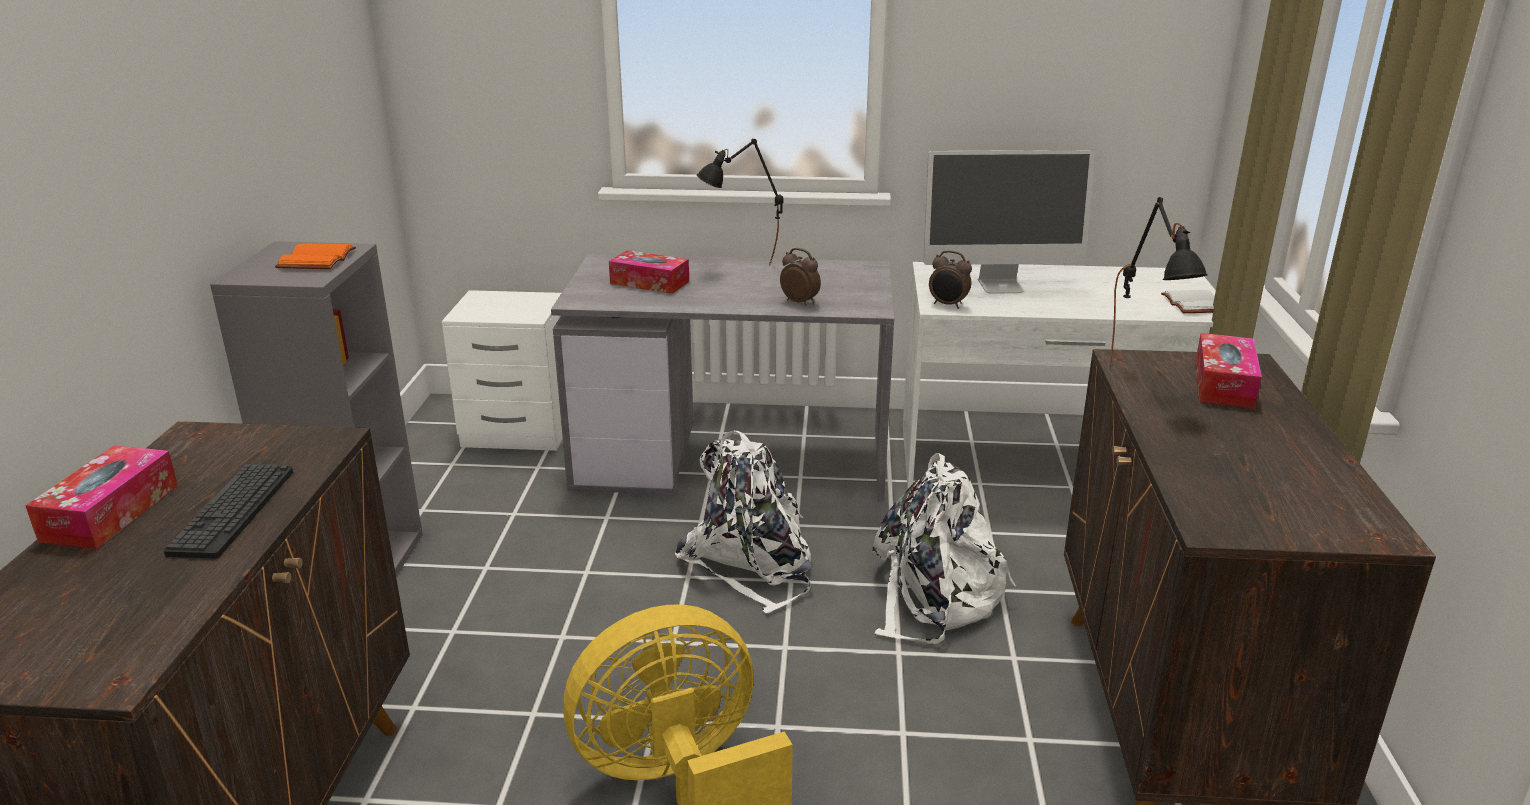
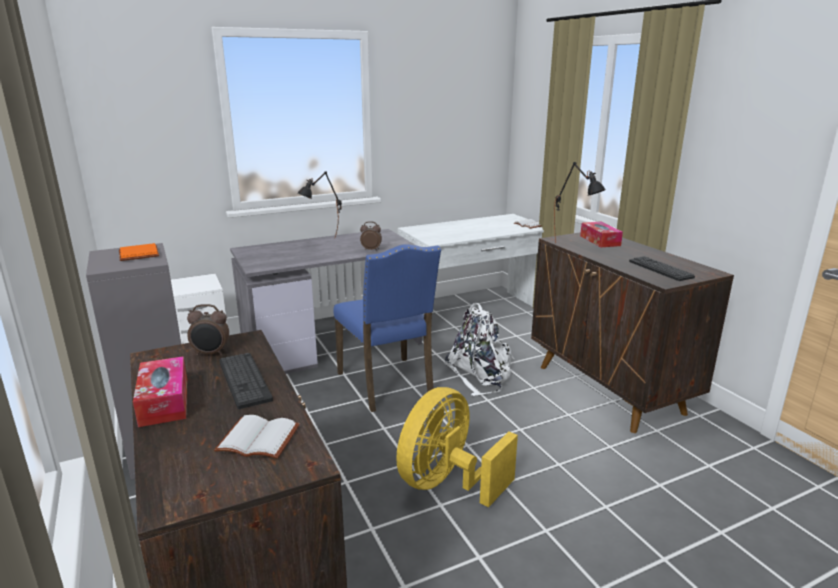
camera: 30 degrees left, 5 degrees down
tissue box [609,250,689,294] -> none
white backpack [675,431,813,614] -> blue chair [333,244,441,412]
monitor [923,150,1095,294] -> none
alarm clock [929,250,972,309] -> alarm clock moved to [187,304,229,355]
none -> white book [214,415,300,459]
none -> keyboard [629,256,695,281]

